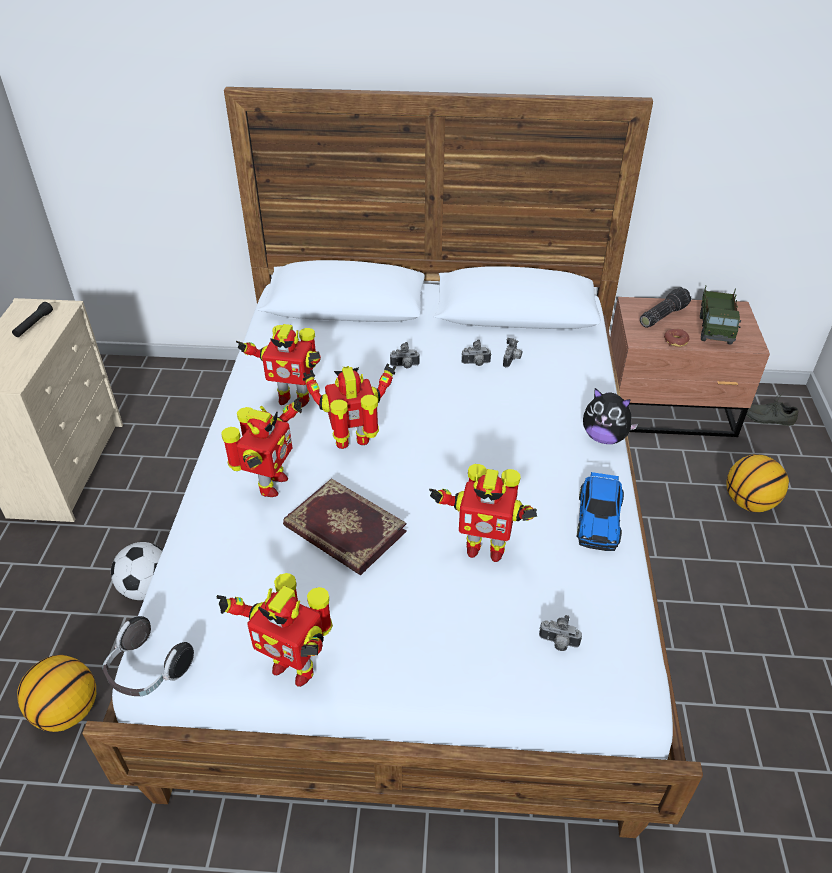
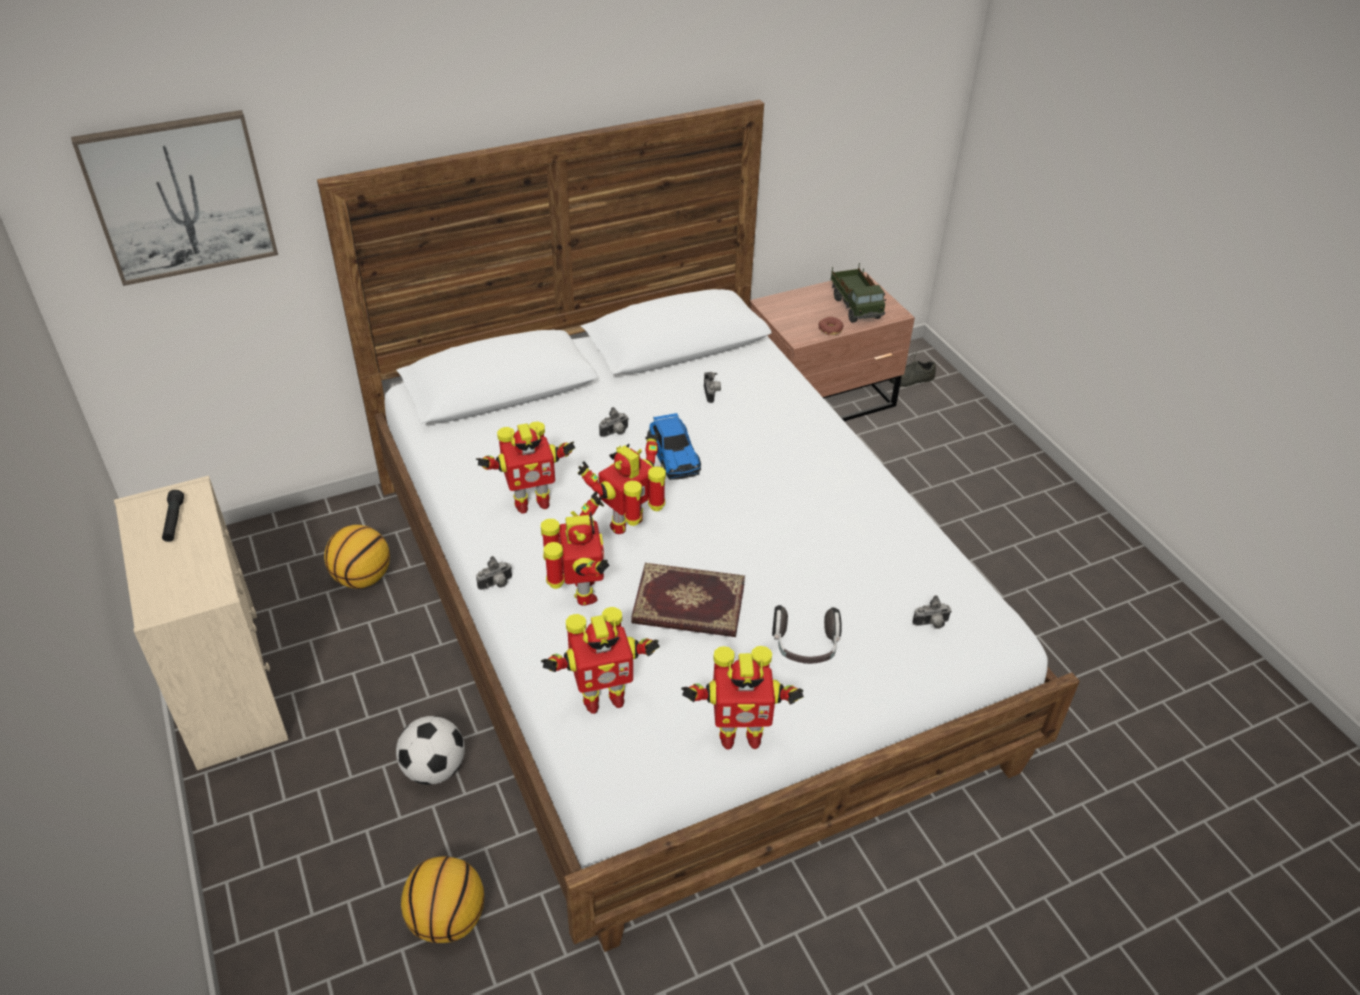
camera: 30 degrees left, 0 degrees up
headphones [103,616,194,697] -> headphones moved to [772,605,842,664]
toy robot [429,464,537,562] -> toy robot moved to [541,607,660,714]
camera [462,340,491,366] -> camera moved to [476,556,512,590]
toy car [577,472,624,551] -> toy car moved to [648,413,701,480]
plush toy [583,388,639,444] -> none
flashlight [640,287,691,328] -> none
basketball [726,454,789,512] -> basketball moved to [324,525,390,589]
none -> picture [71,110,278,286]

